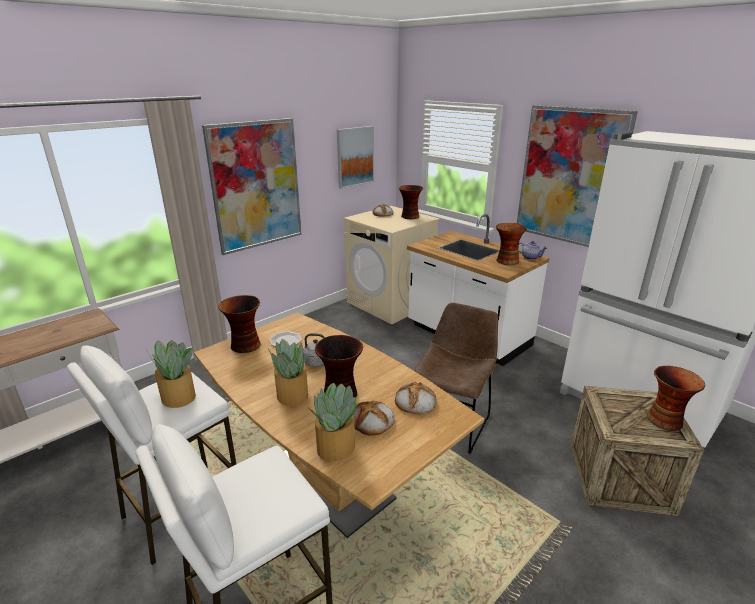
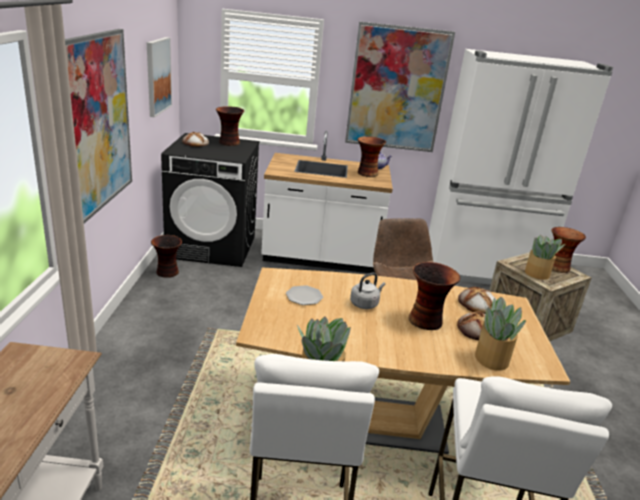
camera: 45 degrees left, 0 degrees up
vase [219,295,261,353] -> vase moved to [151,235,182,278]
potted plant [268,339,308,406] -> potted plant moved to [525,235,565,280]
beige washing machine [344,206,440,324] -> black washing machine [161,133,259,267]

